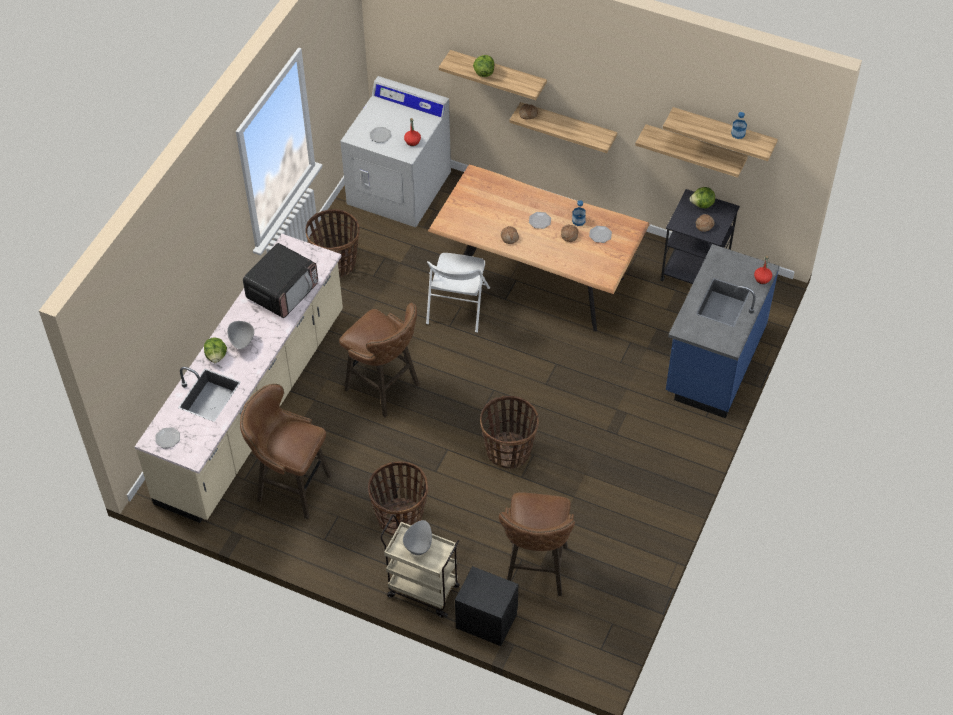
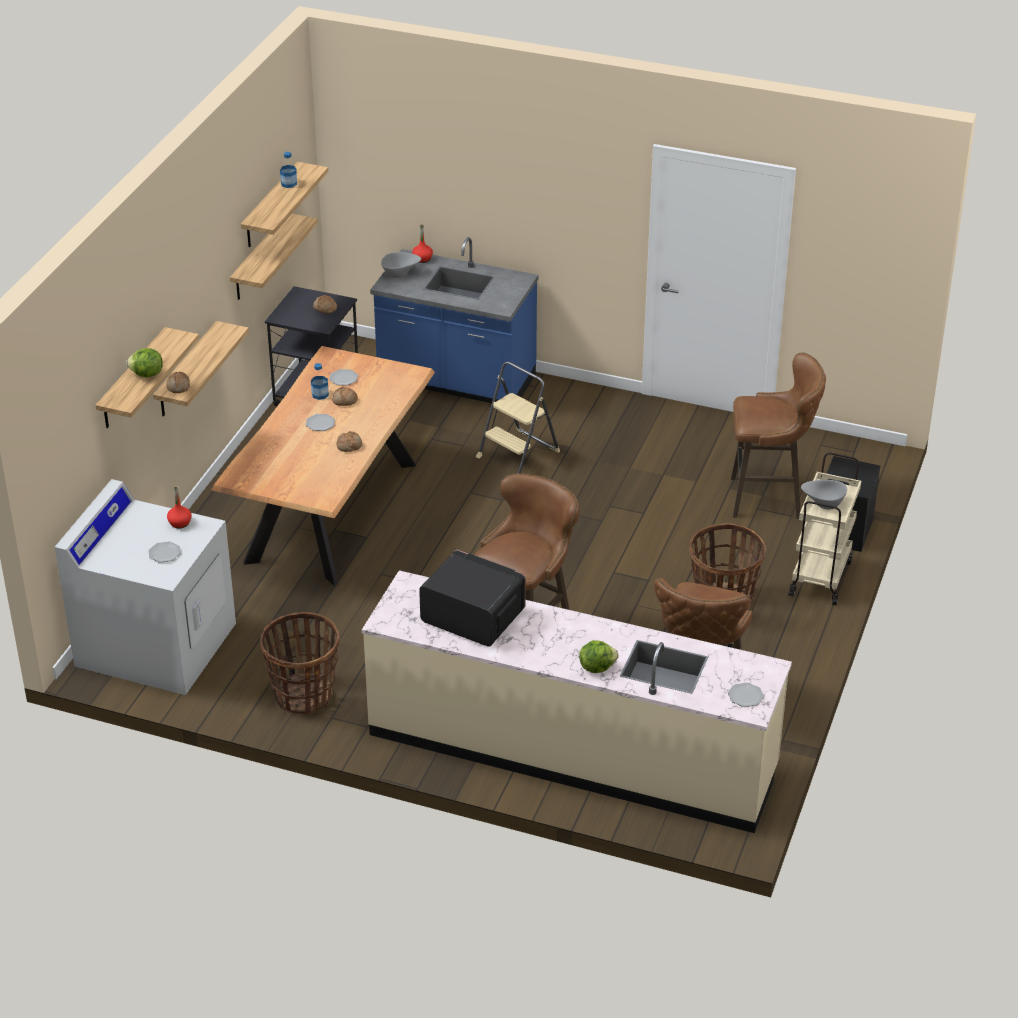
camera: 95 degrees left, 15 degrees down
grey bowl [227,321,254,349] -> grey bowl moved to [381,252,421,278]
white chair [426,253,490,333] -> none
basket [480,396,539,469] -> none
lettuce [690,187,715,209] -> none
none -> beige step ladder [476,362,560,473]

